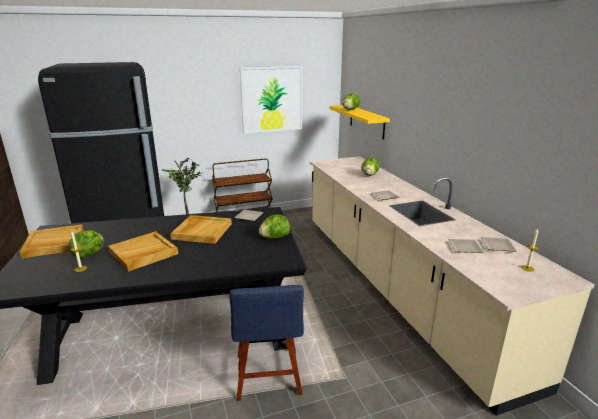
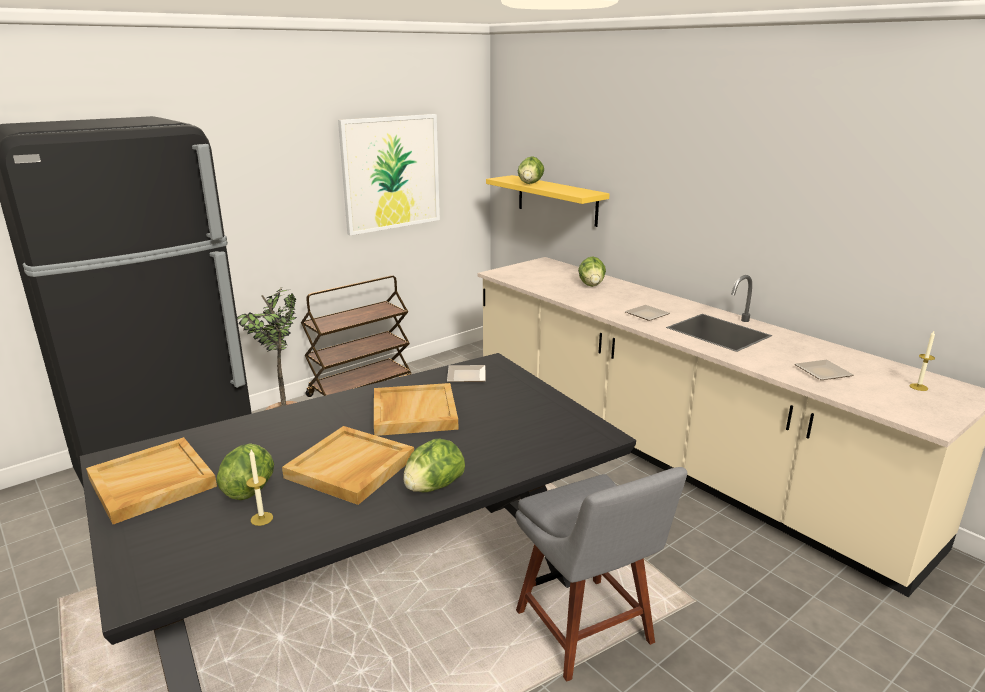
camera: 20 degrees left, 0 degrees up
blue chair [229,285,304,401] -> grey chair [516,467,687,682]
lettuce [259,214,290,239] -> lettuce moved to [403,439,465,492]
plate [481,237,517,252] -> none

